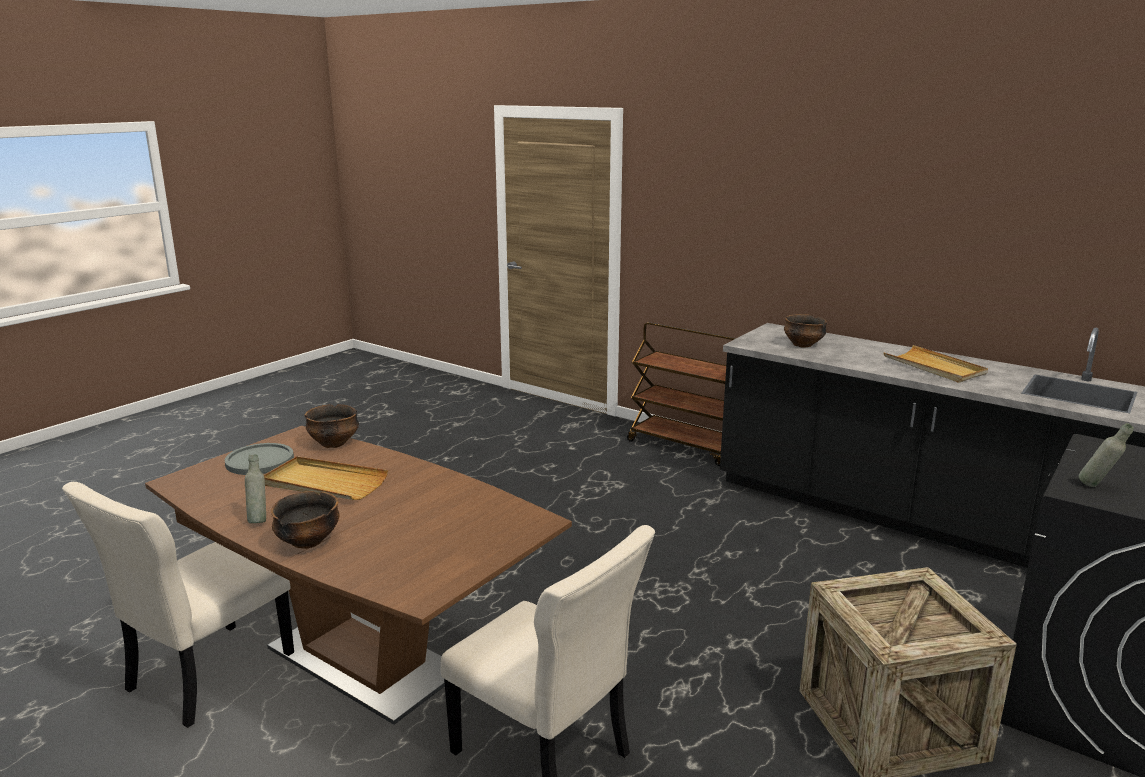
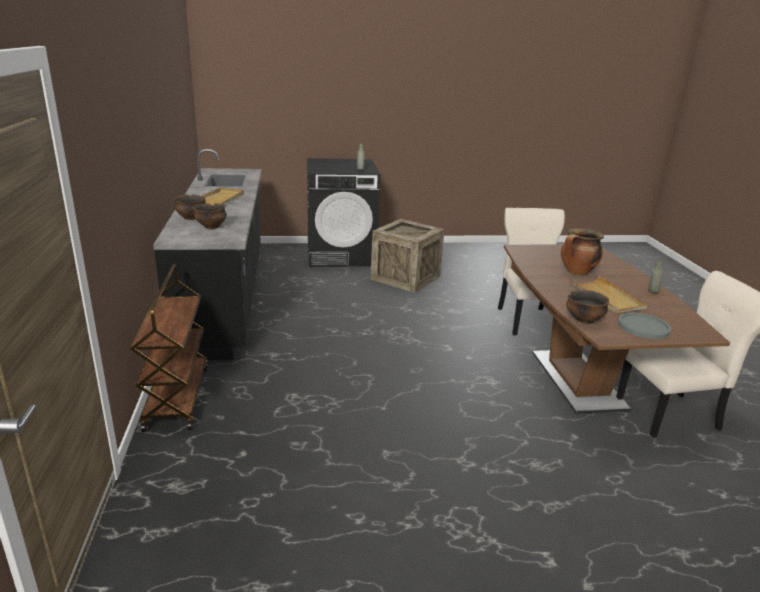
camera: 135 degrees left, 5 degrees up
bowl [271,491,340,549] -> bowl moved to [173,195,206,220]
none -> cooking pot [561,228,604,276]

